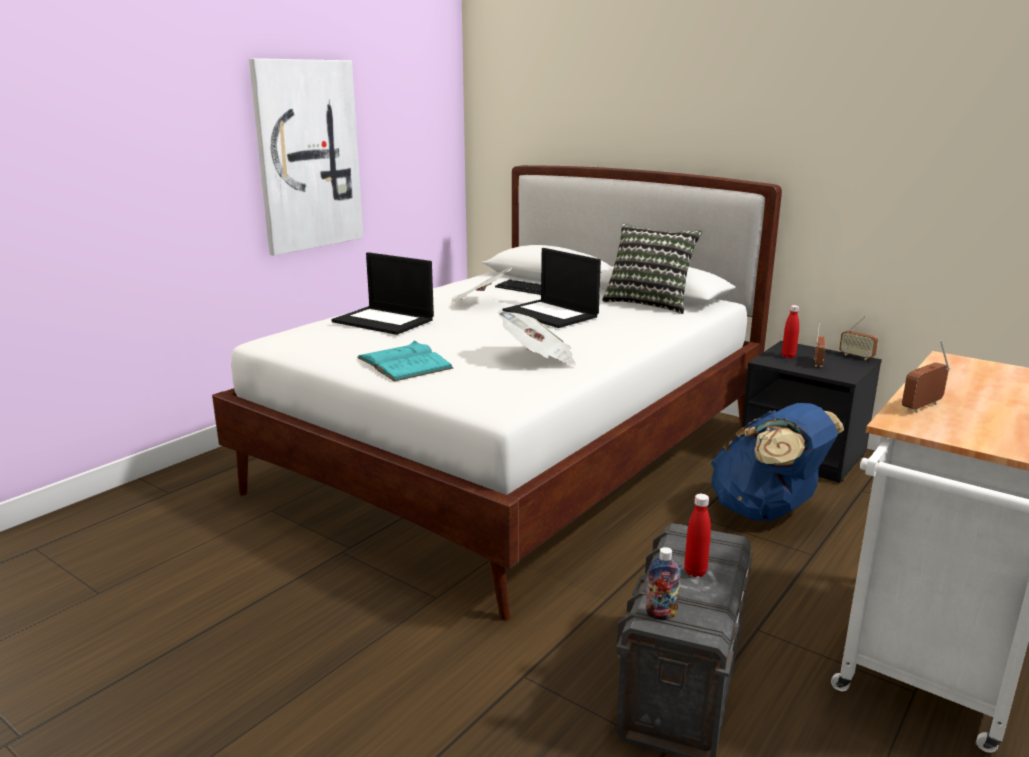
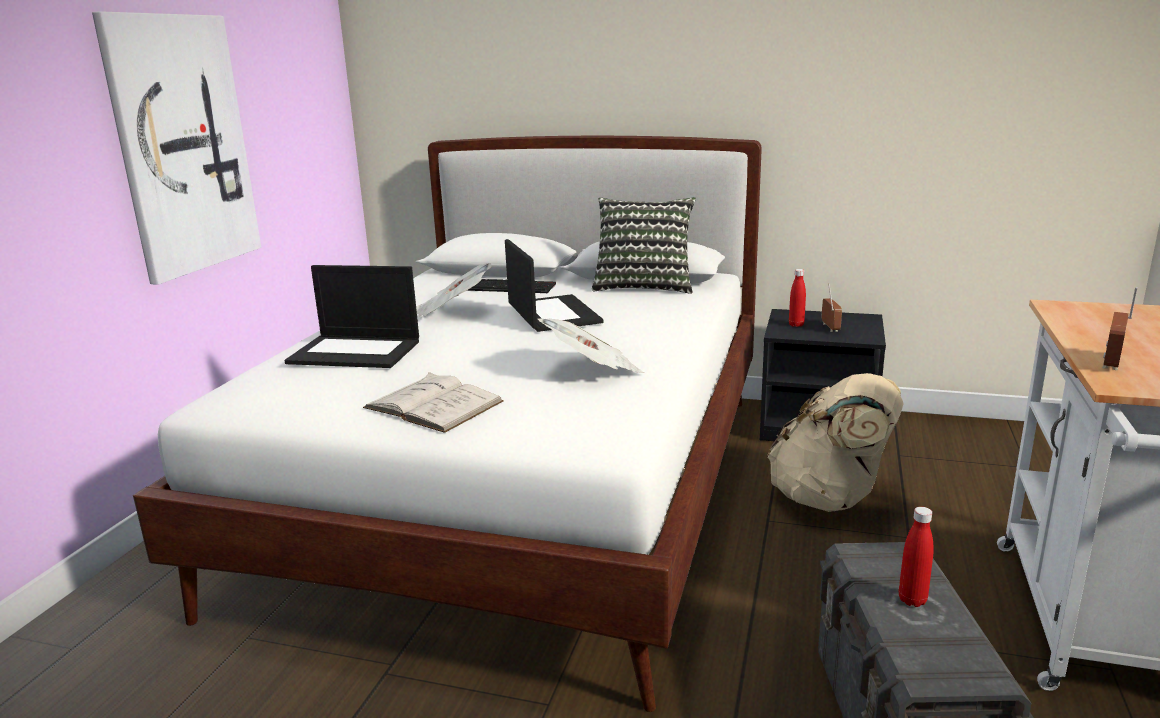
camera: 20 degrees left, 0 degrees up
turquoise book [357,340,453,381] -> white book [363,372,504,433]
laptop [502,248,601,328] -> laptop turned 135 degrees counterclockwise [505,239,603,332]
bottle [646,547,681,620] -> none
blue backpack [711,403,844,521] -> beige backpack [767,373,904,512]
radio [839,316,878,360] -> none

